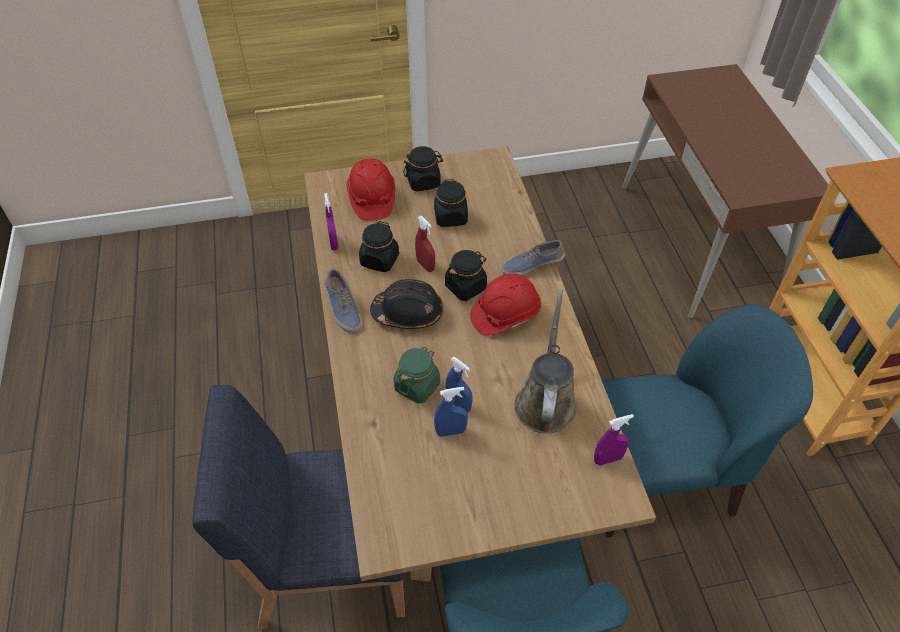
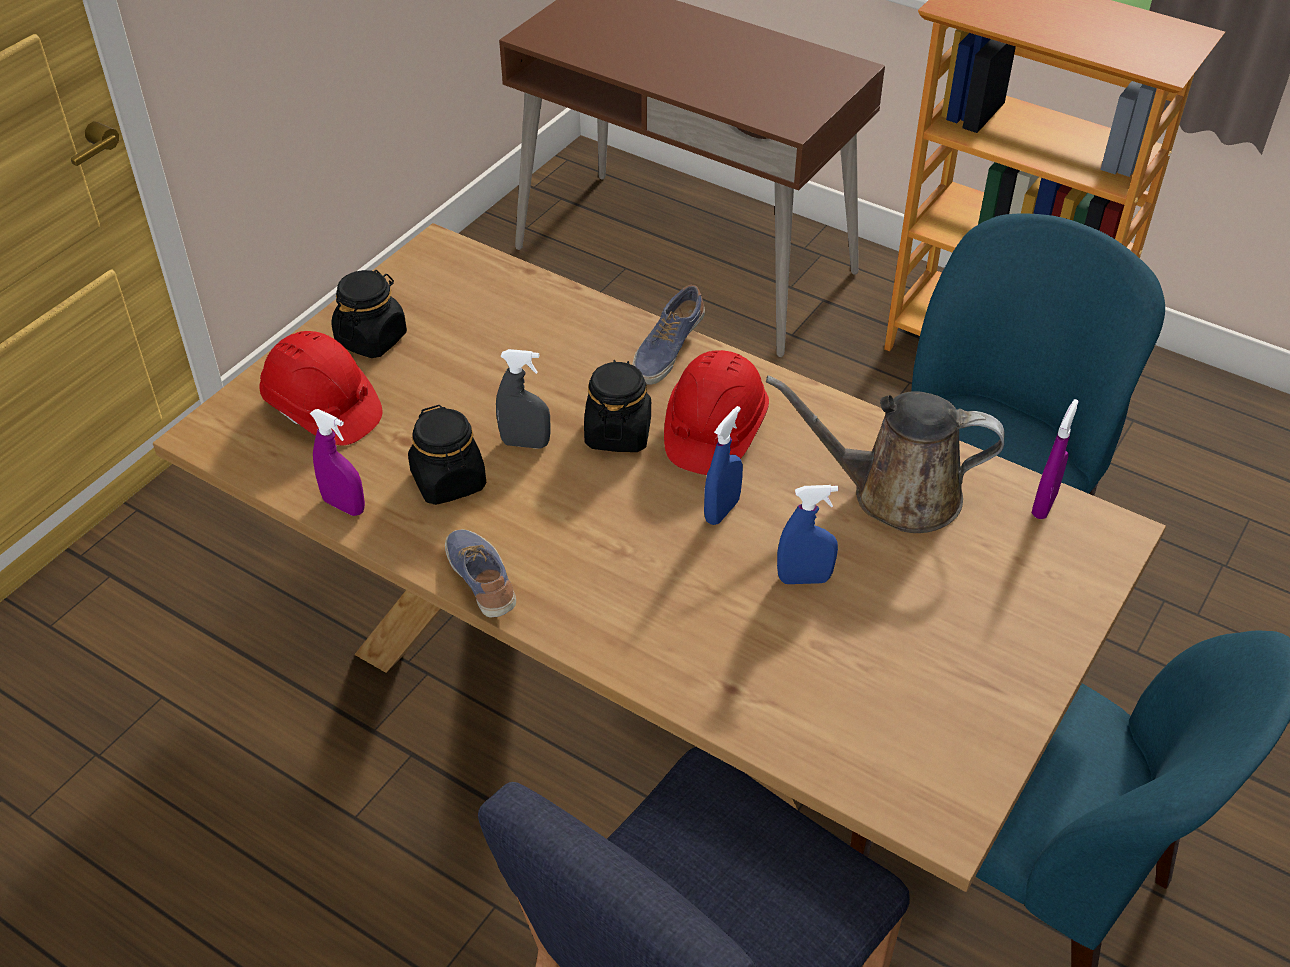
camera: 45 degrees left, 5 degrees down
shoe [325,269,362,333] -> shoe turned 135 degrees counterclockwise [445,529,516,618]
black hard hat [370,279,443,329] -> none
green jar [394,347,440,404] -> none
red spray bottle [415,216,435,272] -> grey spray bottle [496,349,551,449]
black jar [434,179,468,227] -> none
blue spray bottle [434,387,468,437] -> blue spray bottle moved to [704,406,743,525]
brown watering can [514,290,577,434] -> brown watering can turned 45 degrees counterclockwise [766,375,1005,533]

